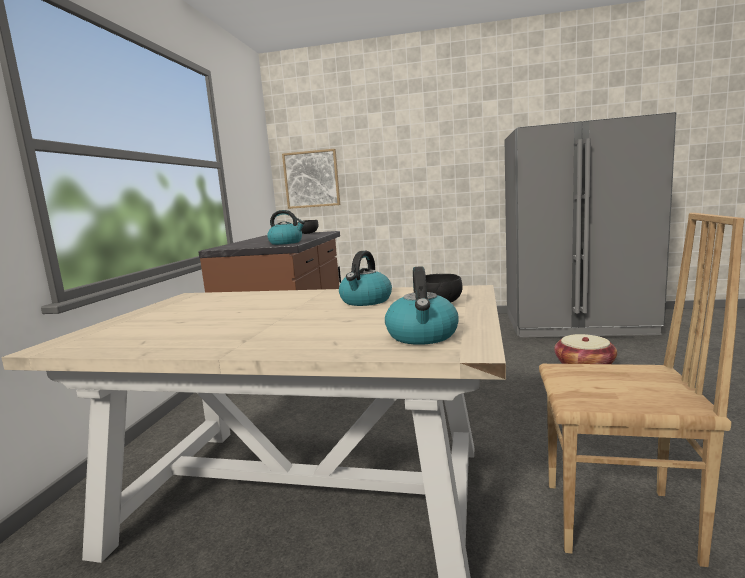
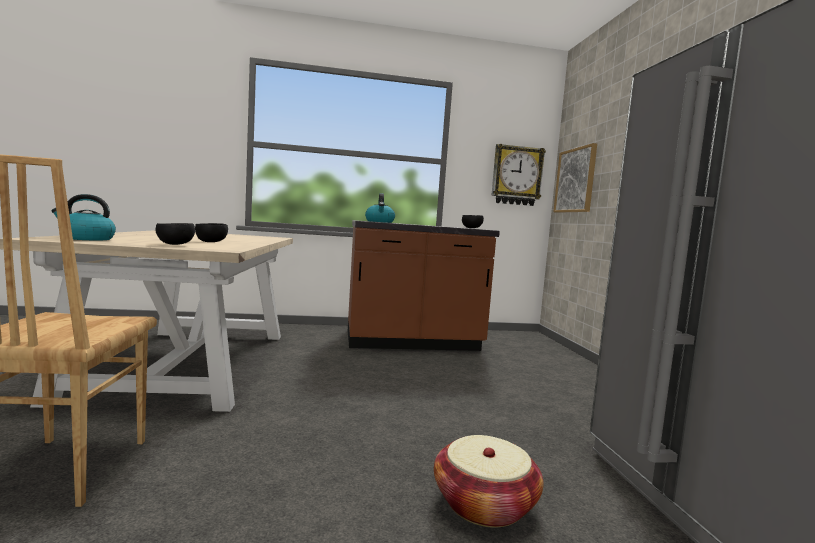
camera: 70 degrees right, 5 degrees down
kettle [339,251,392,306] -> black bowl [195,223,228,242]
none -> wall clock [491,144,546,206]

